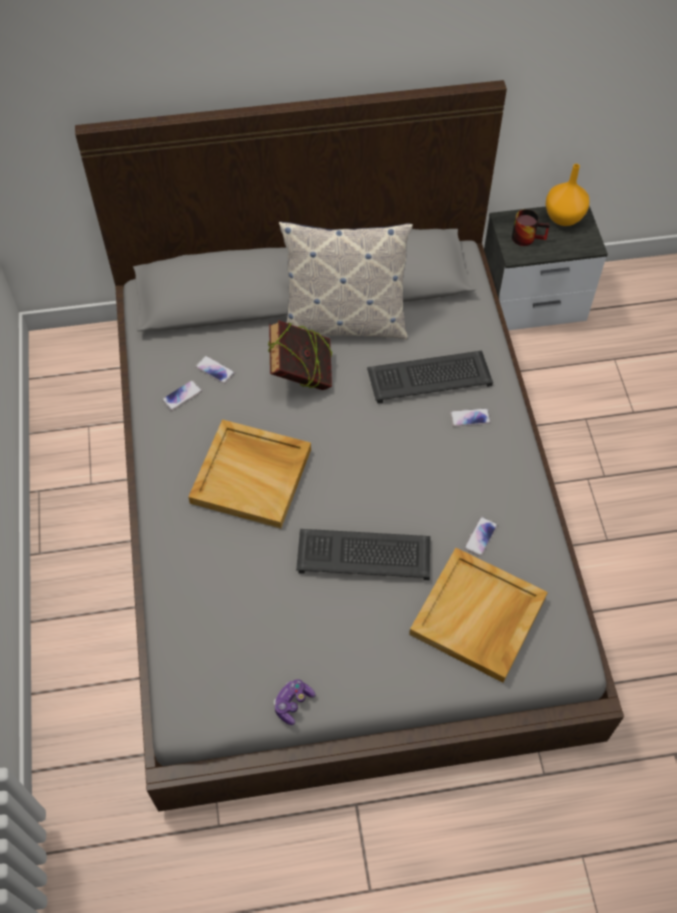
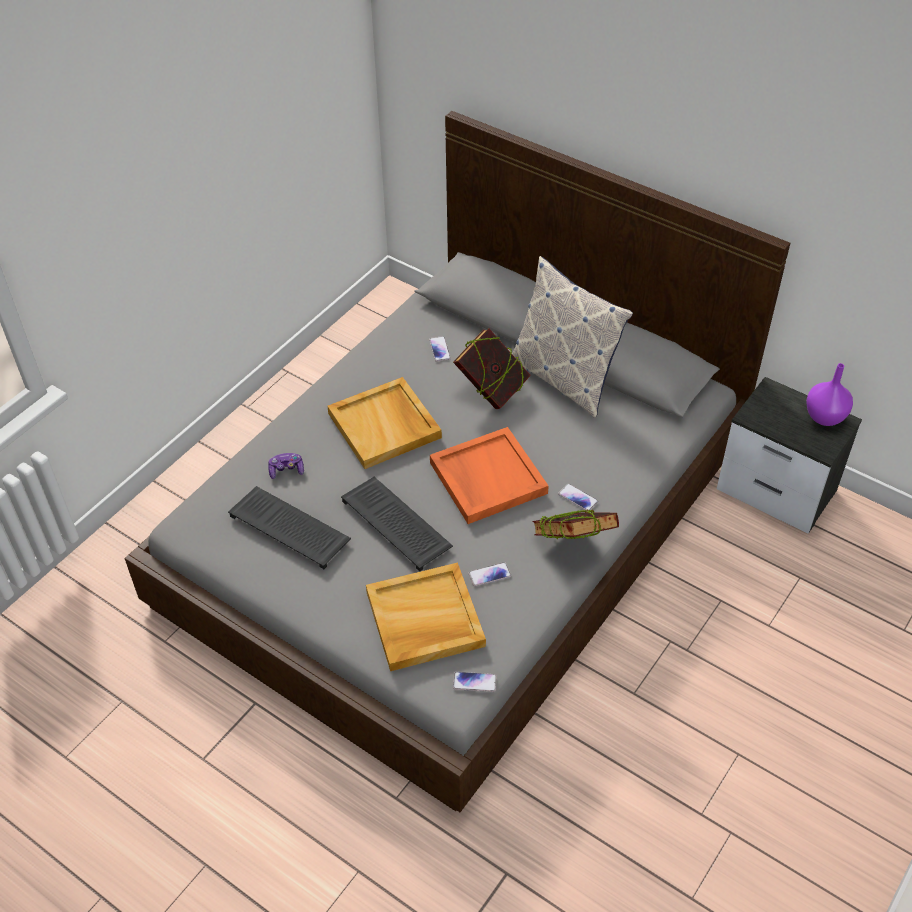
camera: 45 degrees right, 10 degrees down
phone [162,380,202,411] -> phone moved to [453,672,497,692]
game controller [274,679,316,725] -> game controller moved to [268,453,304,479]
keyboard [367,351,493,404] -> keyboard moved to [228,486,351,569]
mug [512,209,550,246] -> none
orange vase [545,164,589,226] -> purple vase [806,363,853,426]
none -> orange tray [430,427,549,524]
none -> book [532,509,619,539]

